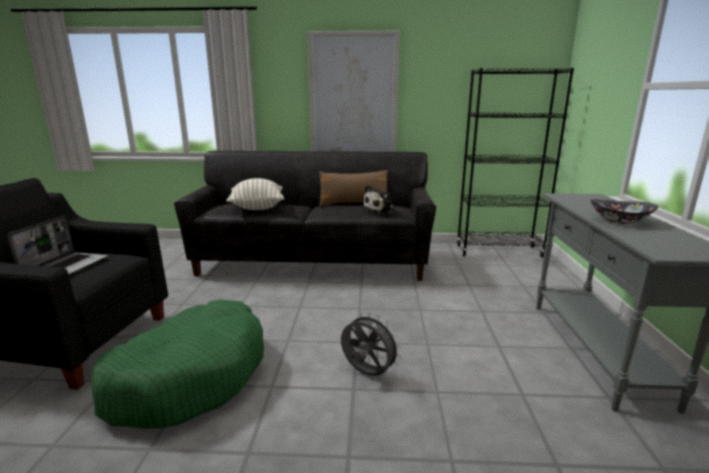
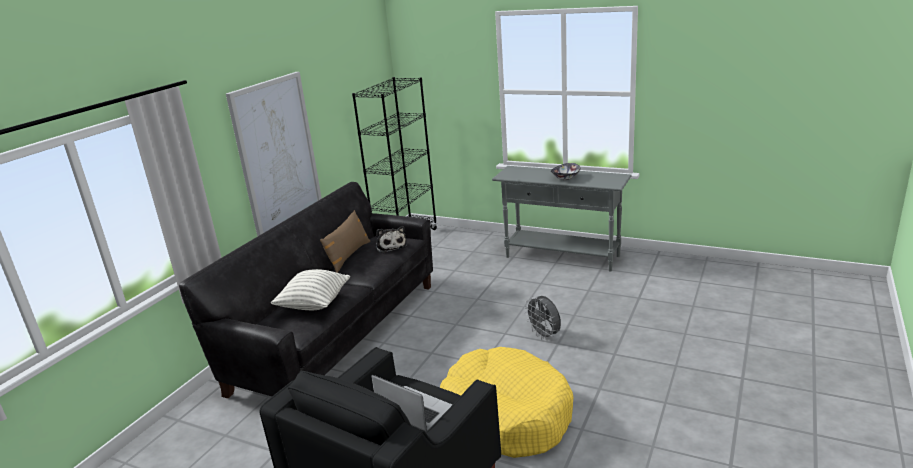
camera: 65 degrees left, 5 degrees up
green dog bed [91,300,264,429] -> yellow dog bed [440,347,573,458]
grey fan [341,312,402,376] -> grey fan turned 90 degrees counterclockwise [524,296,561,340]

